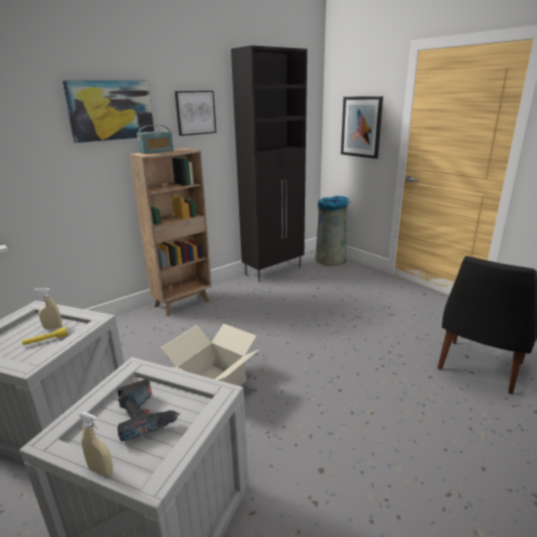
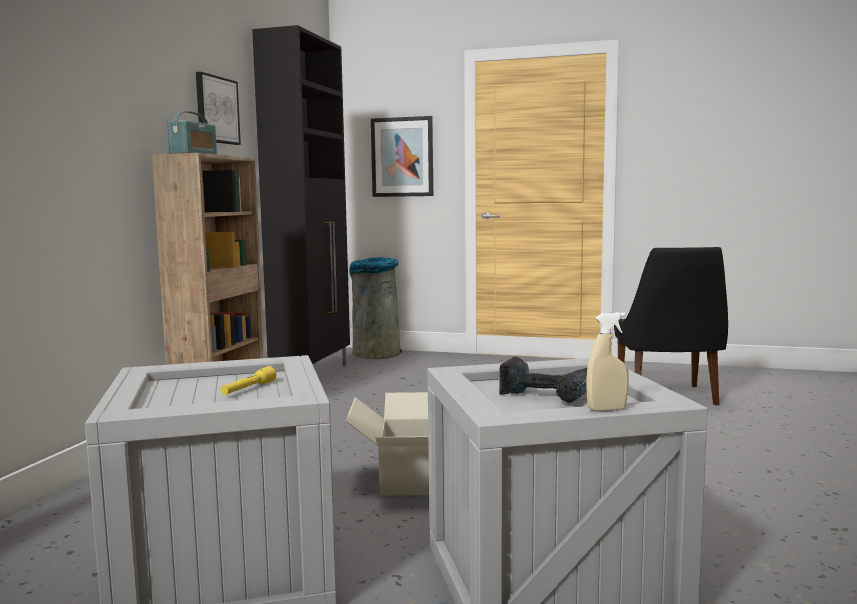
camera: 35 degrees left, 15 degrees down
beige spray bottle [34,288,62,329] -> none
picture [61,80,154,143] -> none

